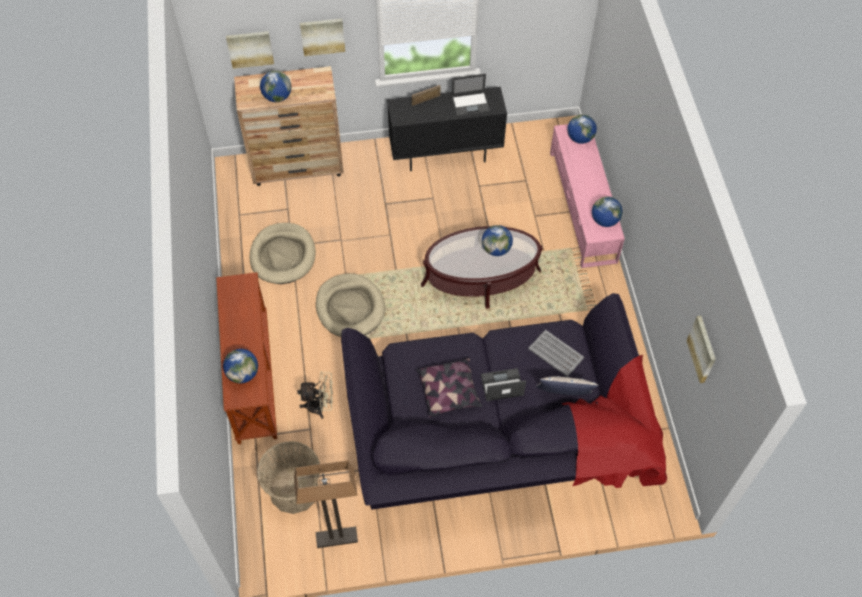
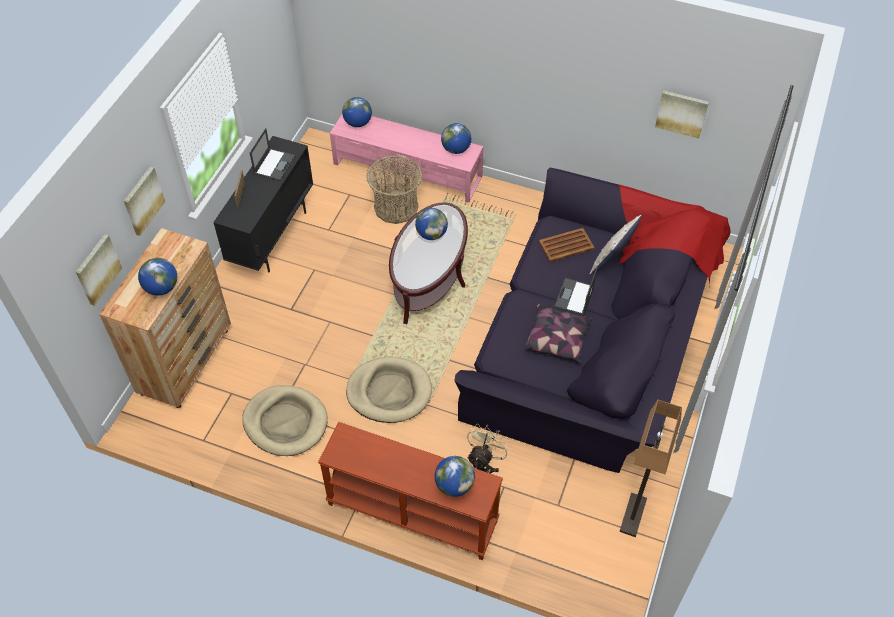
camera: 60 degrees left, 5 degrees down
basket [257,441,320,514] -> basket moved to [366,155,422,224]
grey tray [528,330,584,377] -> brown tray [539,228,595,262]

